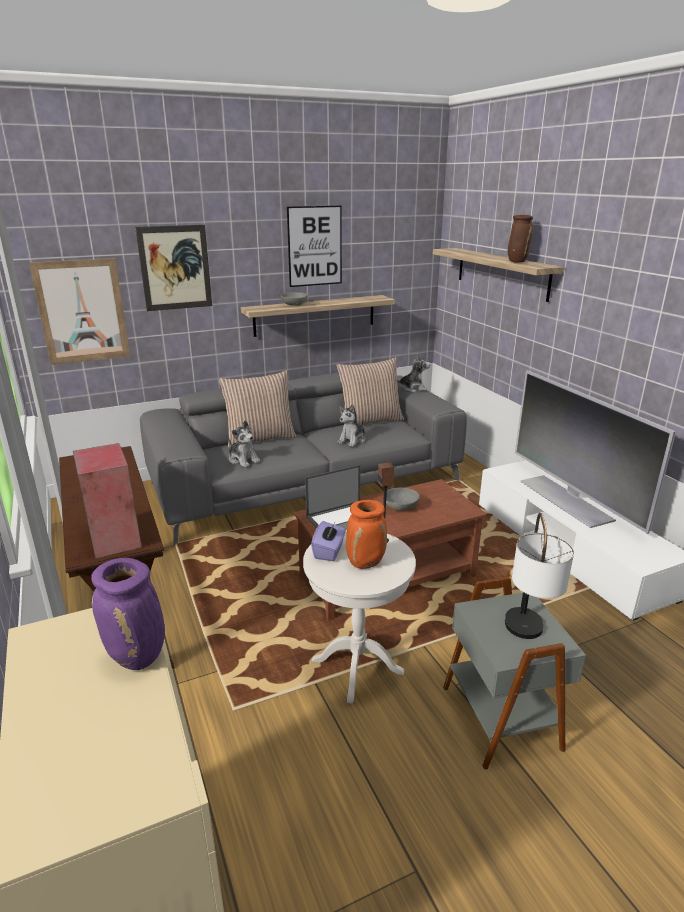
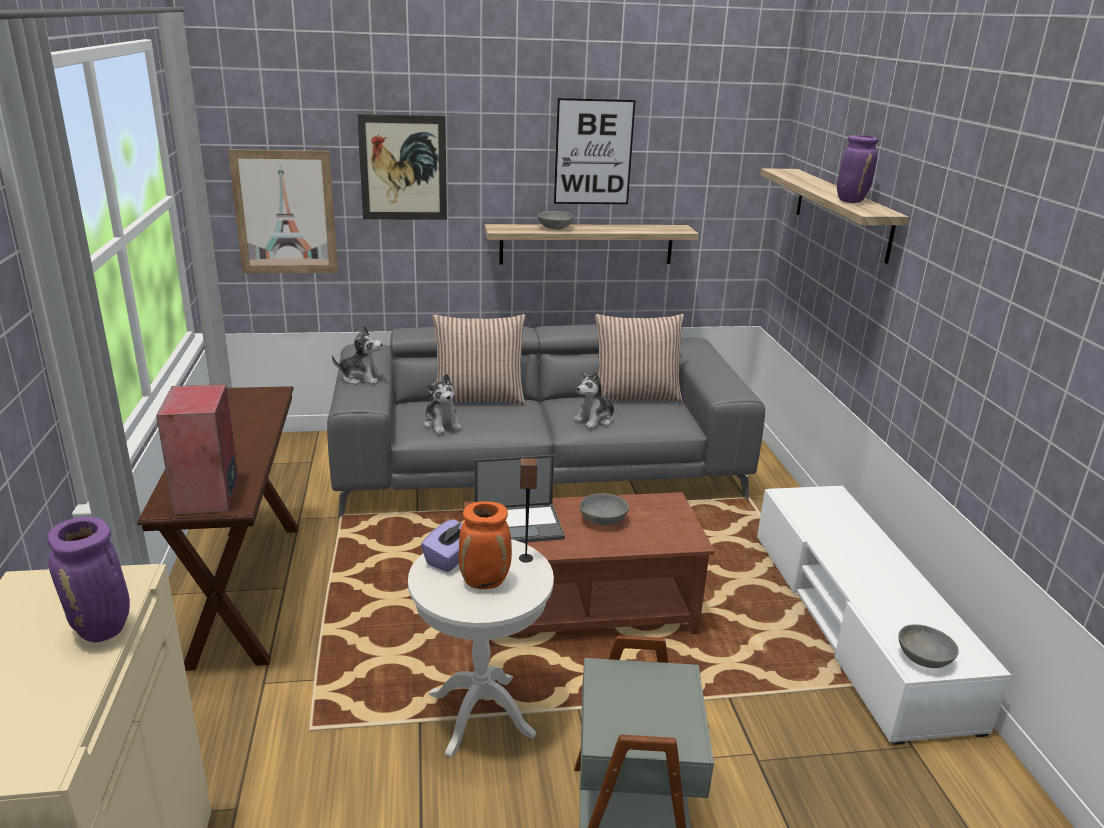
camera: 15 degrees right, 0 degrees up
plush toy [397,353,430,392] -> plush toy moved to [332,325,383,385]
table lamp [505,513,574,639] -> none
brown vase [508,215,533,263] -> purple vase [837,135,878,203]
television [515,370,676,534] -> none
none -> grey bowl [898,625,959,668]

